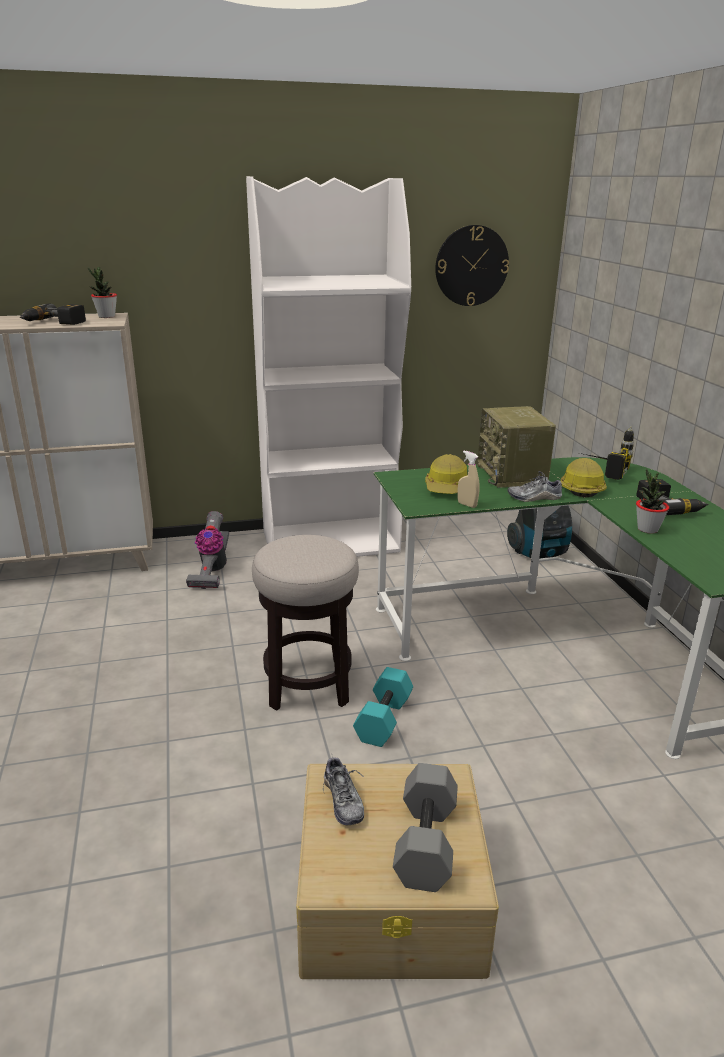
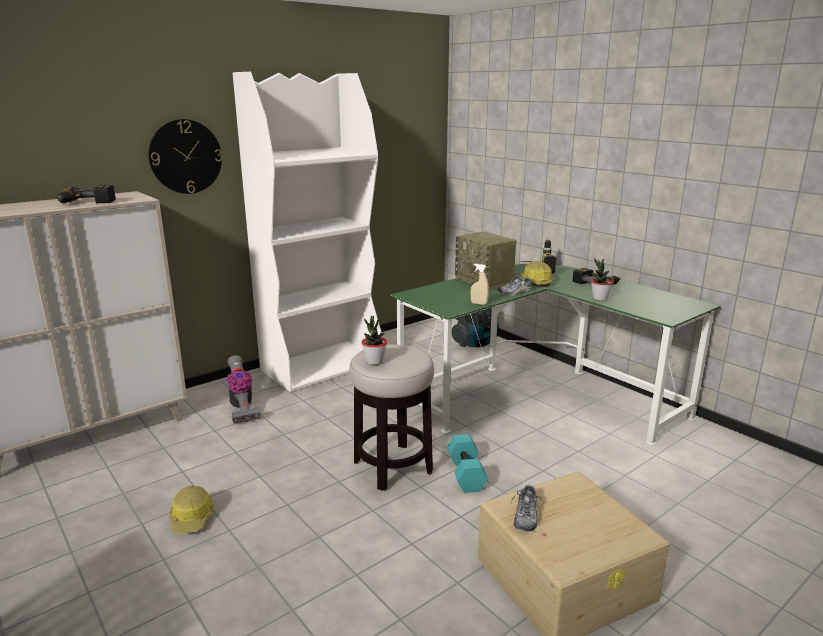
camera: 25 degrees left, 5 degrees down
potted plant [88,267,117,318] -> potted plant moved to [362,316,387,365]
shoe [323,753,364,826] -> shoe turned 60 degrees clockwise [511,485,543,531]
grey dumbbell [393,763,458,892] -> none
hard hat [425,454,468,494] -> hard hat moved to [169,486,215,533]
wall clock [435,225,509,306] -> wall clock moved to [149,119,222,194]

